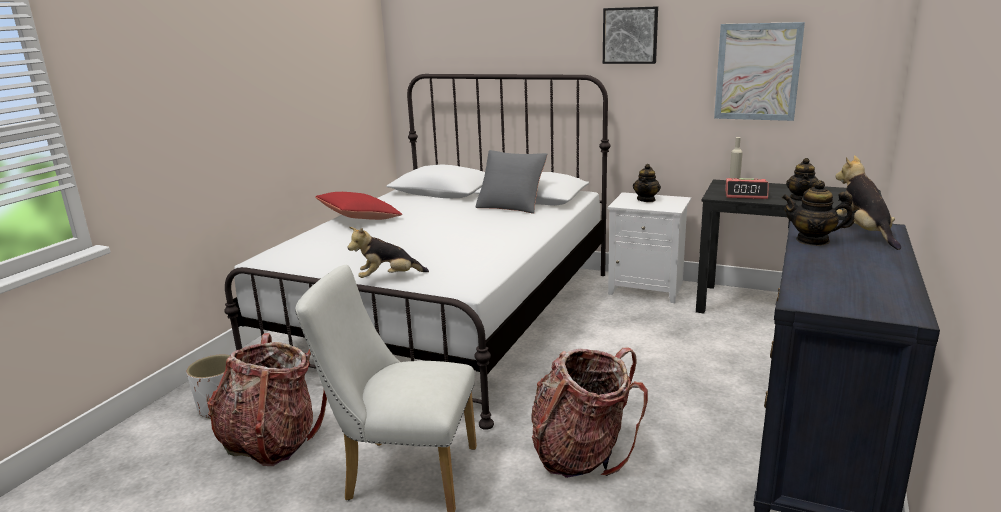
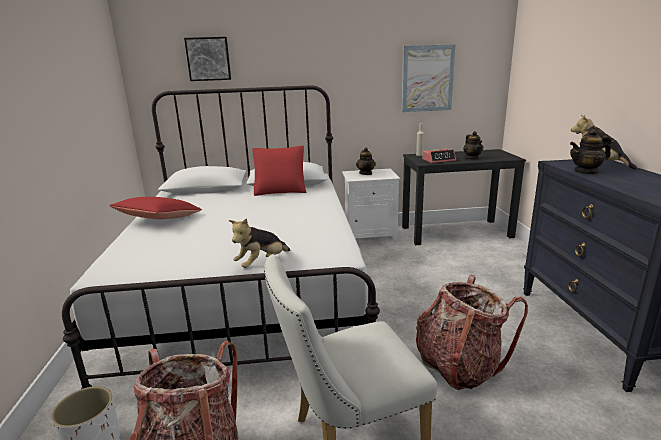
camera: 30 degrees left, 0 degrees up
grey pillow [476,150,547,214] -> red pillow [252,146,306,196]
picture [603,6,658,64] -> picture moved to [184,37,231,81]

